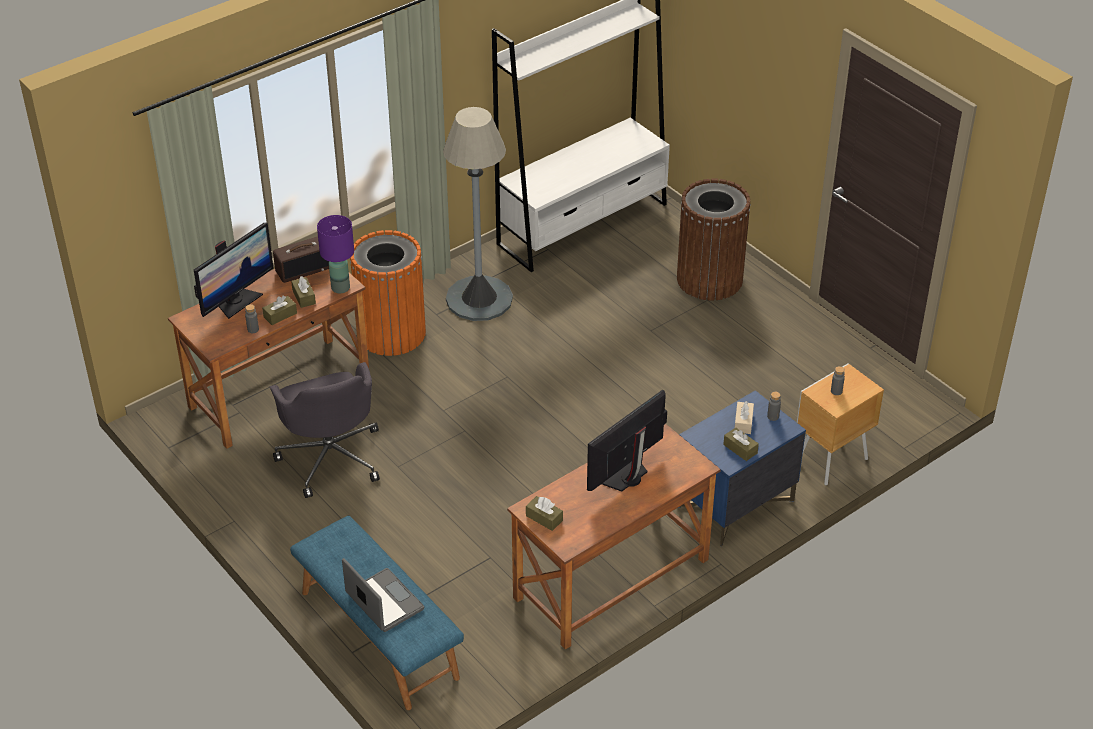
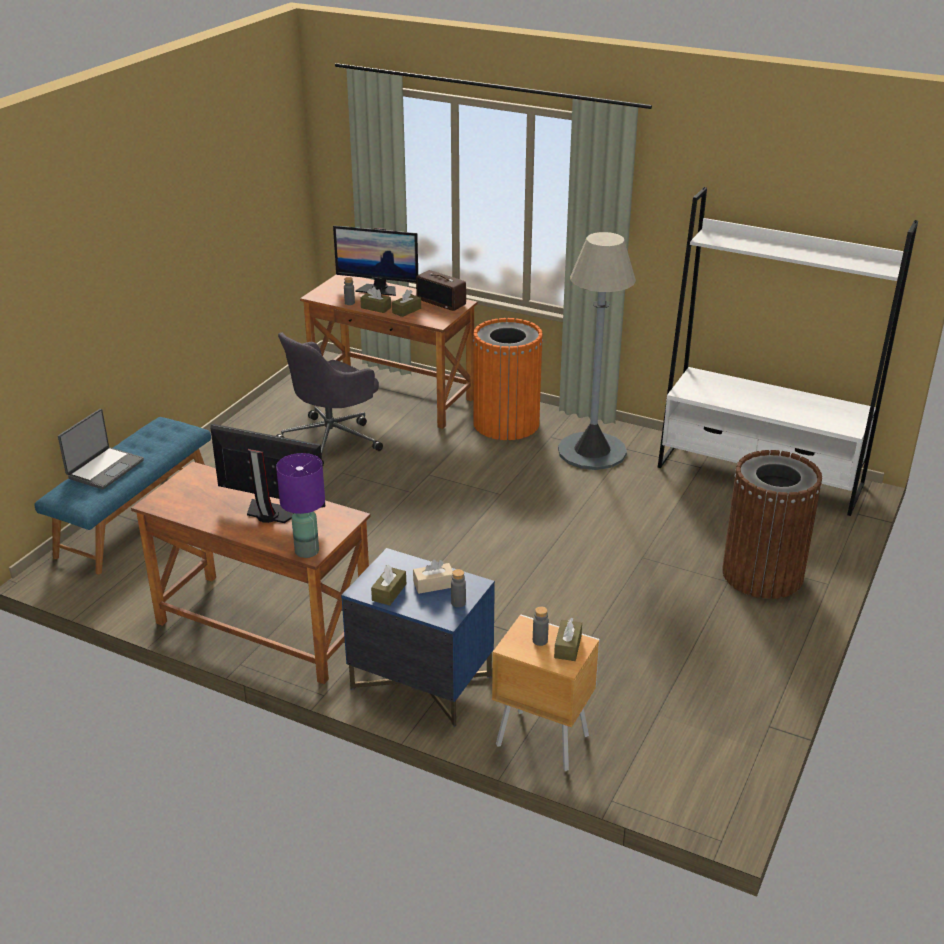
camera: 65 degrees right, 10 degrees down
purple table lamp [317,215,354,294] -> purple table lamp moved to [276,453,325,558]
brown tissue box [526,496,563,531] -> brown tissue box moved to [554,618,582,661]

